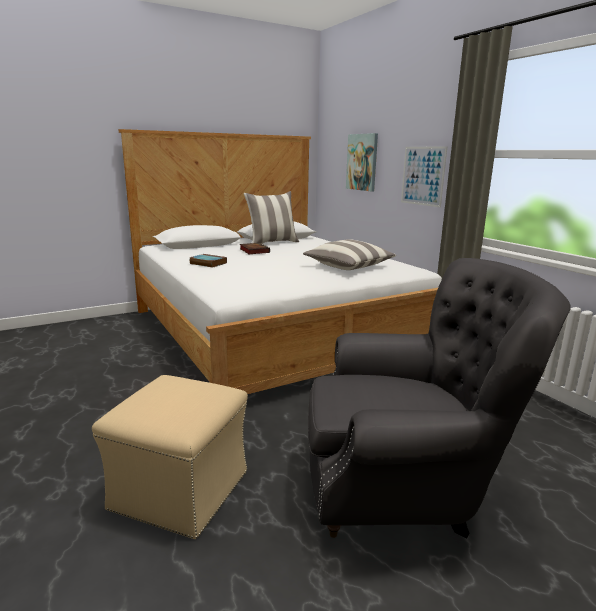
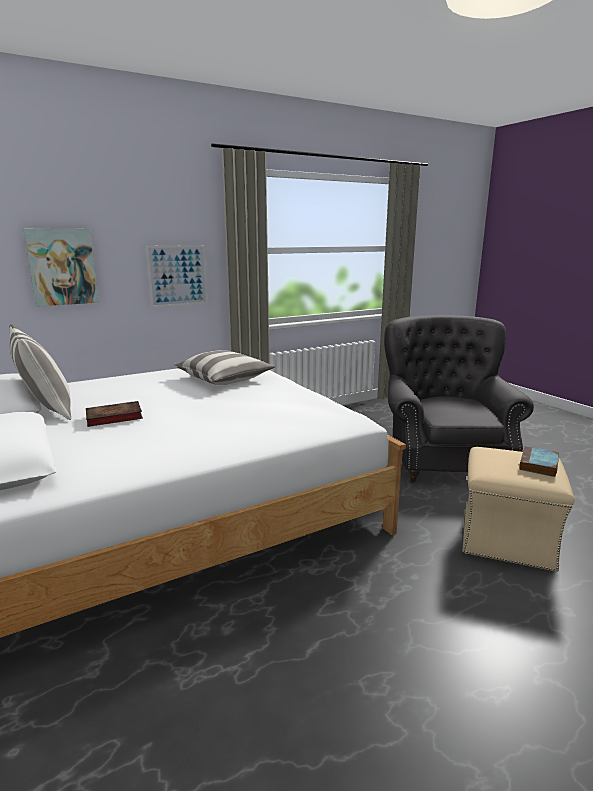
camera: 90 degrees left, 0 degrees up
book [189,254,227,268] -> book moved to [519,446,559,477]

